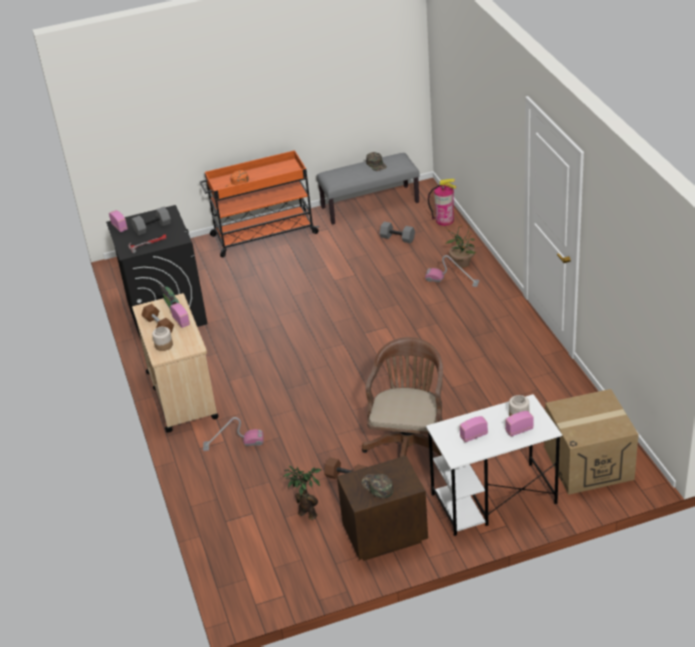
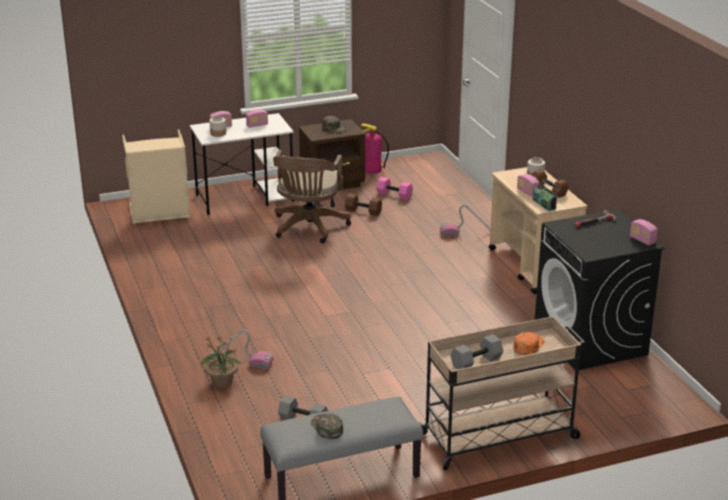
camera: 175 degrees right, 10 degrees down
grey dumbbell [131,207,171,236] -> grey dumbbell moved to [450,334,503,370]
orange cart [200,150,319,258] -> beige cart [417,316,585,470]
potted plant [283,466,321,520] -> pink dumbbell [376,177,413,200]
fire extinguisher [428,179,457,226] -> fire extinguisher moved to [361,123,389,174]
cardboard box [544,389,639,495] -> beige laundry basket [122,129,190,224]

